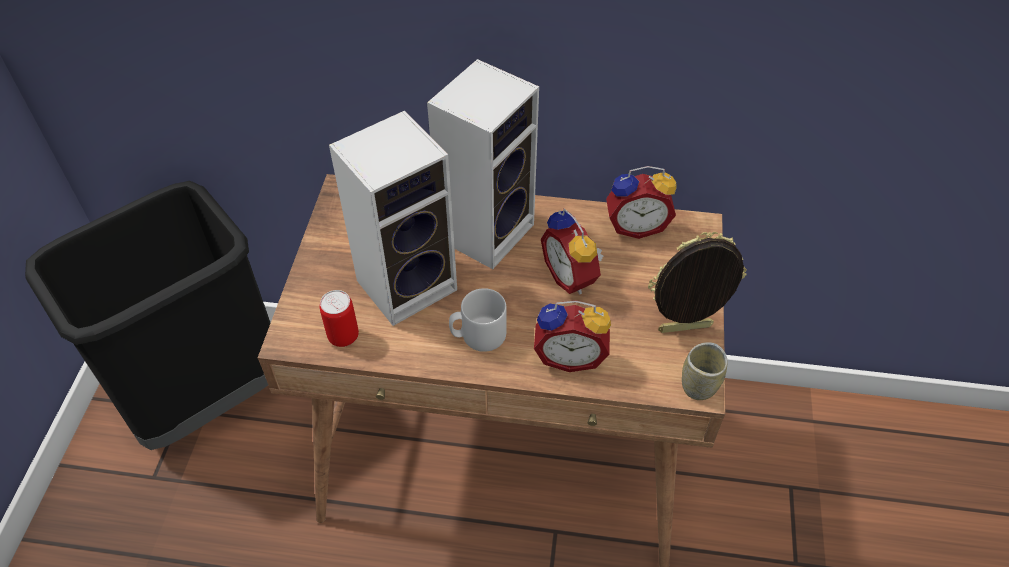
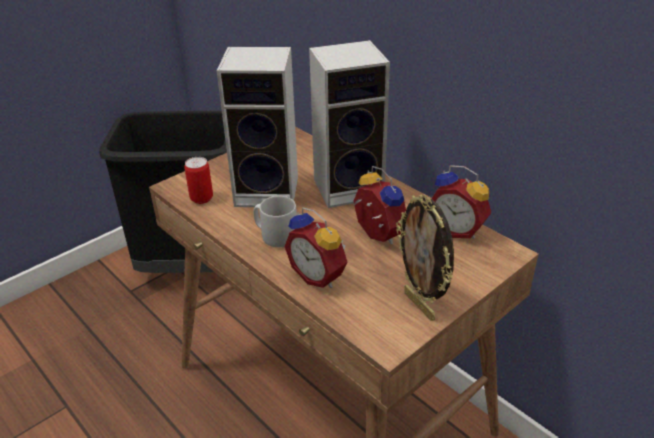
camera: 40 degrees right, 15 degrees down
alarm clock [541,209,603,295] -> alarm clock turned 135 degrees clockwise [353,166,406,244]
picture frame [648,232,747,333] -> picture frame turned 150 degrees counterclockwise [396,194,454,321]
cup [682,342,728,400] -> none

